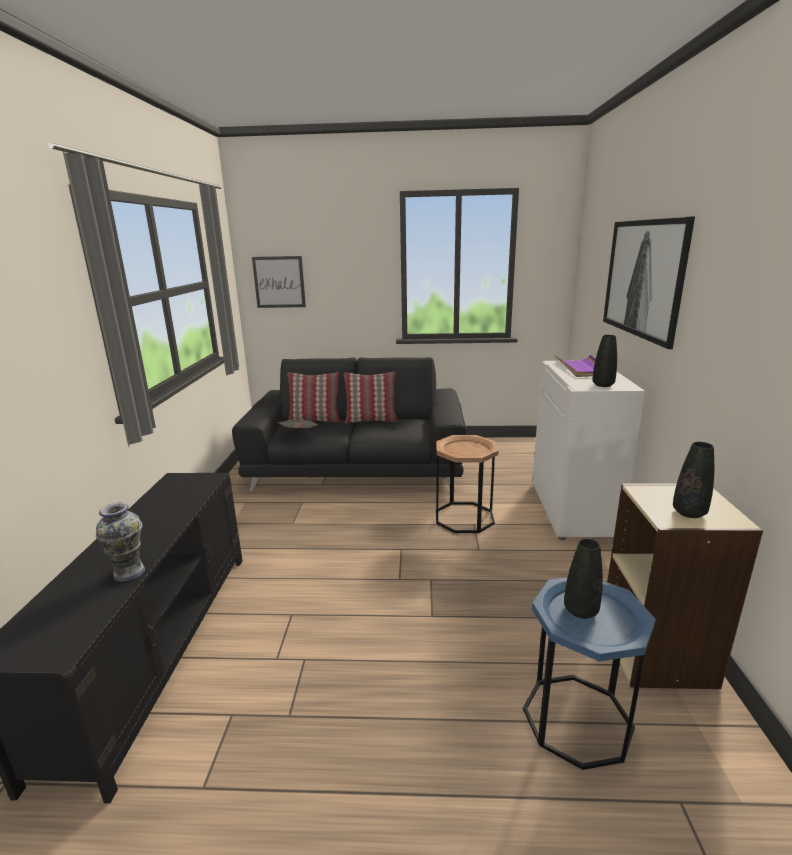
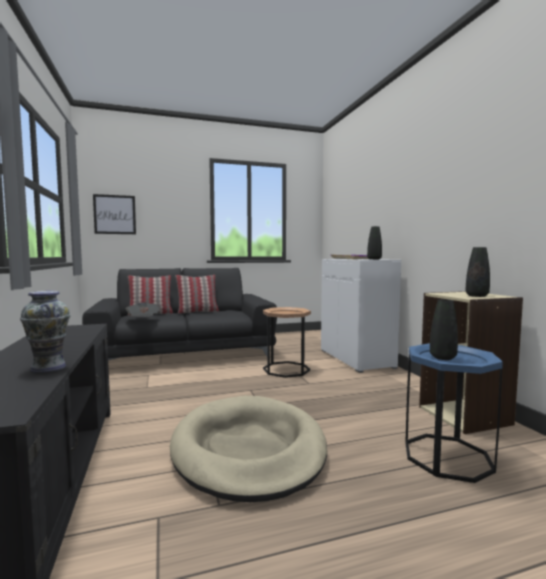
camera: 20 degrees left, 15 degrees down
picture [603,216,695,349] -> none
none -> beige dog bed [170,396,327,502]

